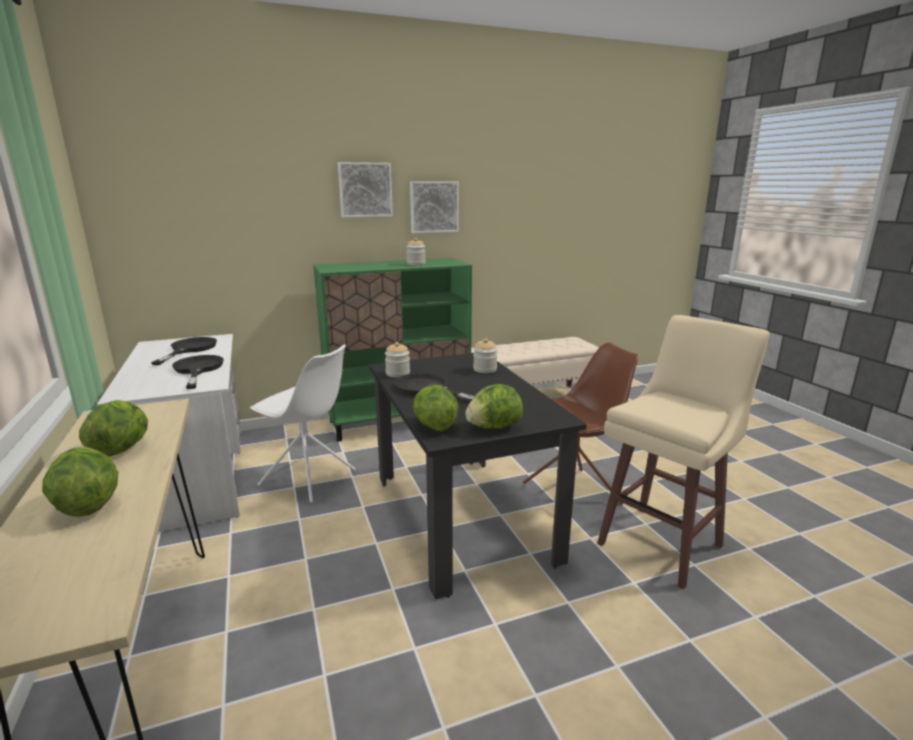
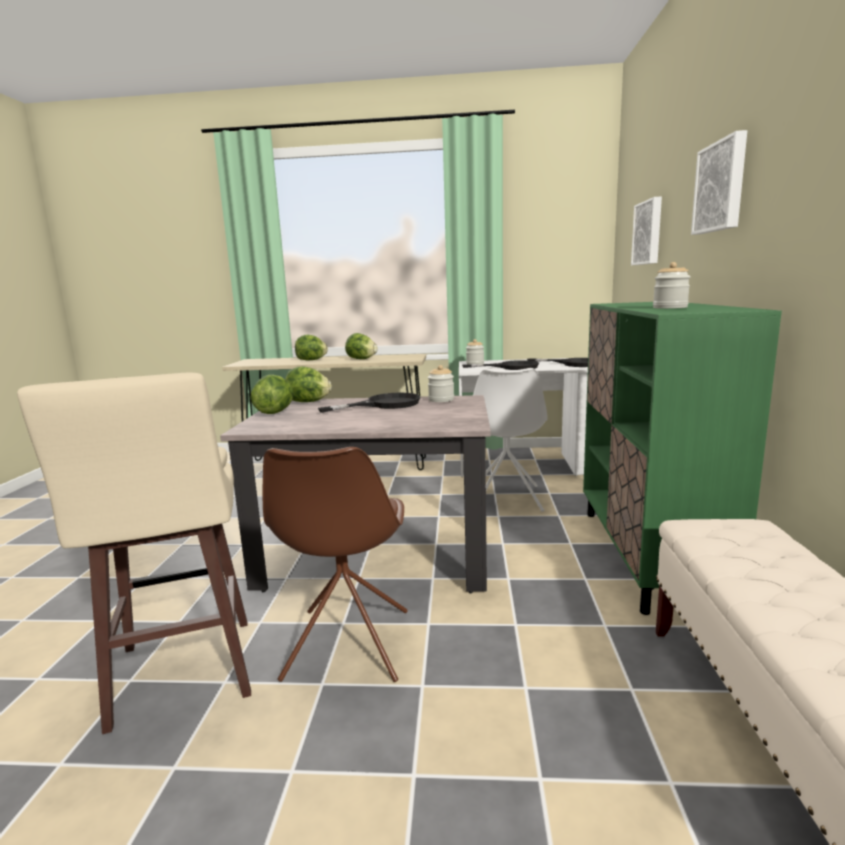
camera: 115 degrees right, 5 degrees down
white chair [250,344,356,503] -> white chair turned 45 degrees counterclockwise [473,368,547,512]
black dining table [369,353,587,599] -> beige dining table [220,395,491,593]
picture [410,182,459,233] -> picture moved to [631,197,662,265]
jar [473,338,498,373] -> jar moved to [466,339,484,364]

